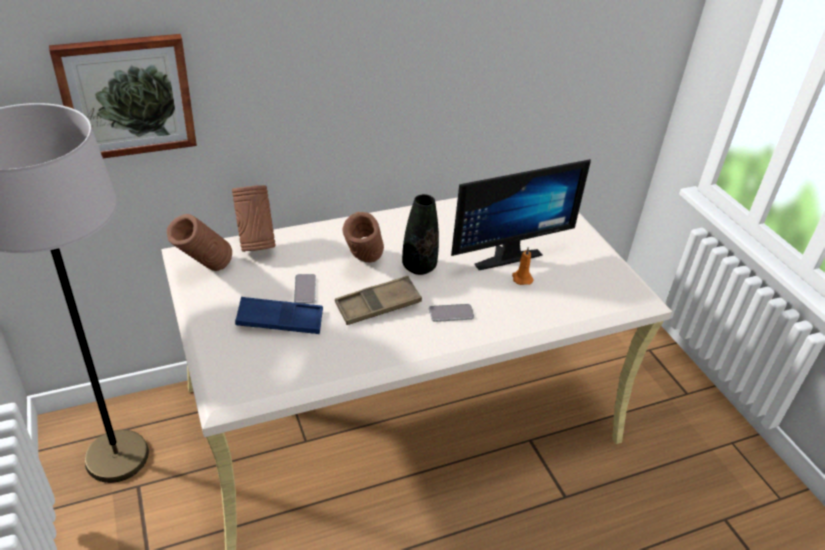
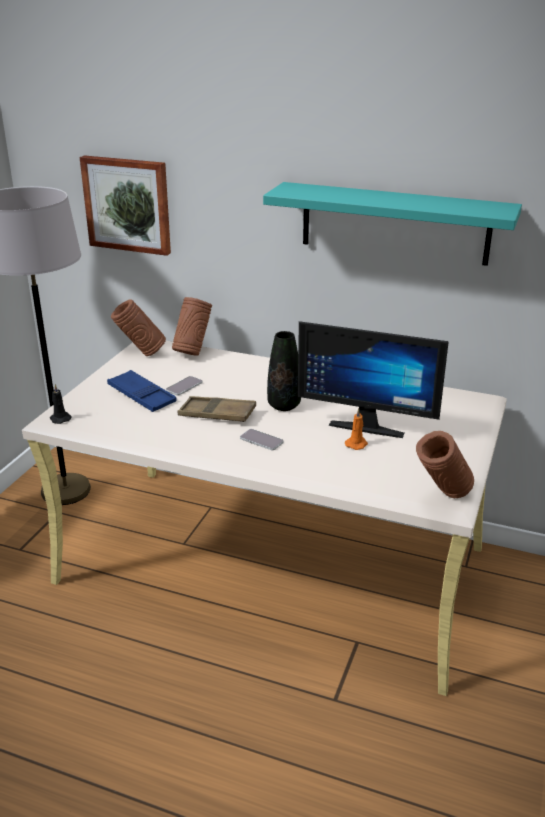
camera: 45 degrees right, 10 degrees down
brown vase [343,212,384,262] -> brown vase moved to [416,431,474,498]
none -> black candle [50,384,72,424]
none -> turquoise shelf [263,182,522,266]

